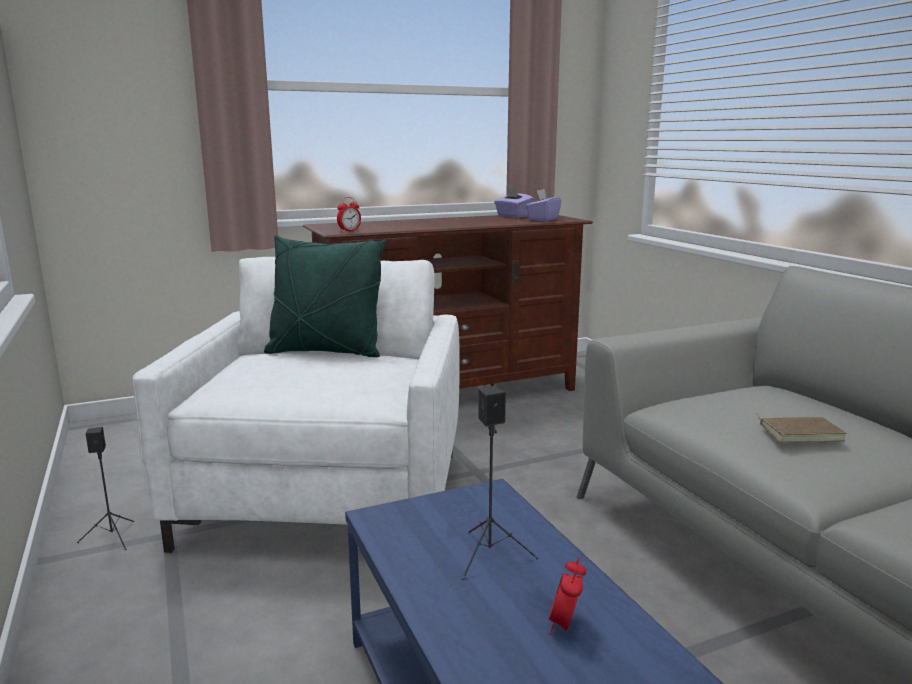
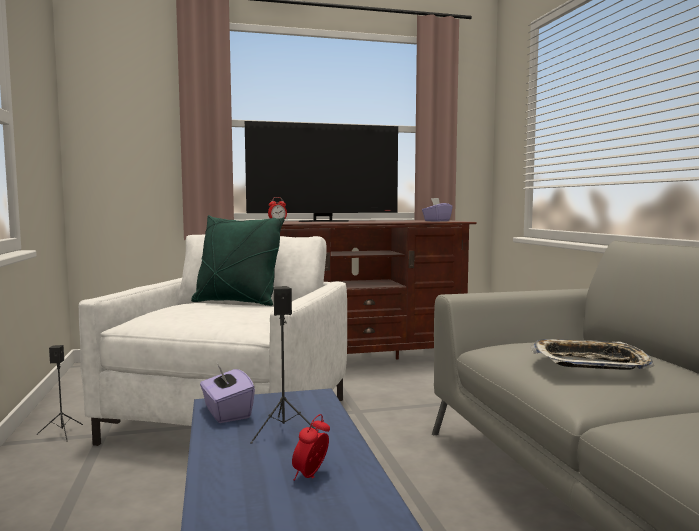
camera: 10 degrees right, 10 degrees down
purple tissue box [494,187,534,217] -> purple tissue box moved to [200,365,255,423]
brown book [757,414,847,443] -> tray [530,339,654,370]
none -> television [245,121,398,222]

